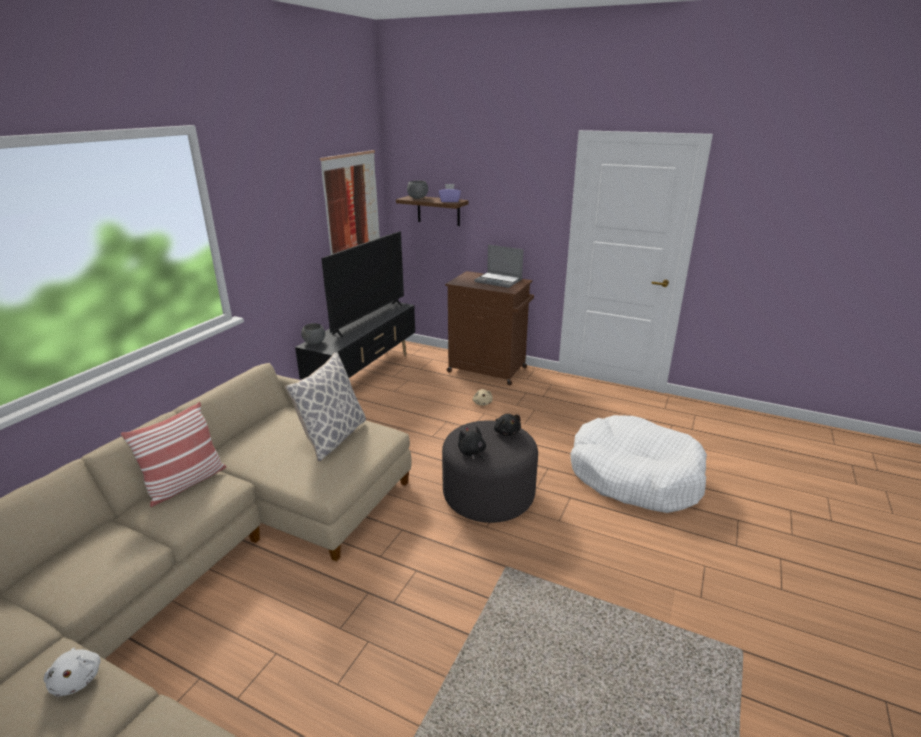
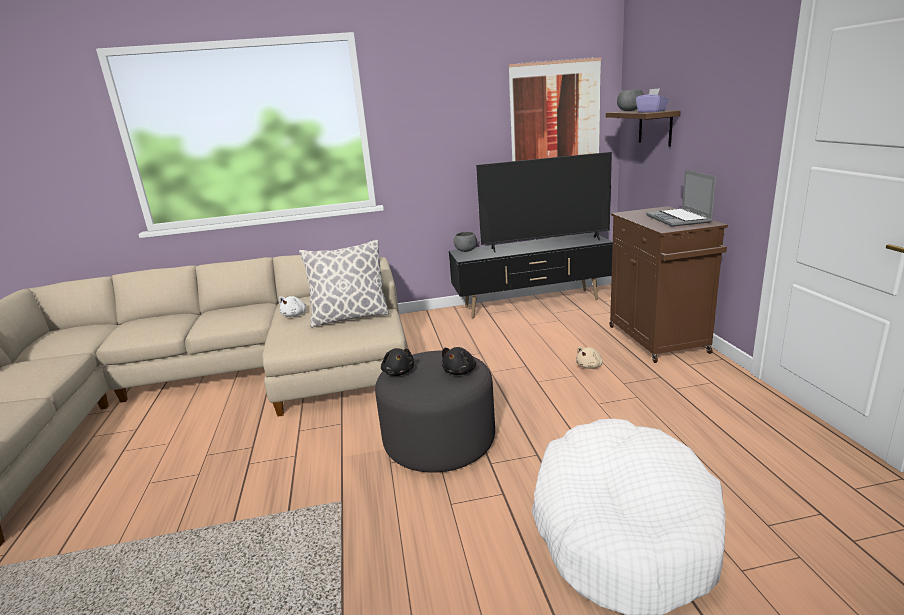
camera: 55 degrees right, 5 degrees down
white plush toy [44,648,101,697] -> white plush toy moved to [279,296,306,317]
pillow [121,402,226,507] -> none
black plush toy [458,426,486,463] -> black plush toy turned 135 degrees clockwise [381,348,414,376]

